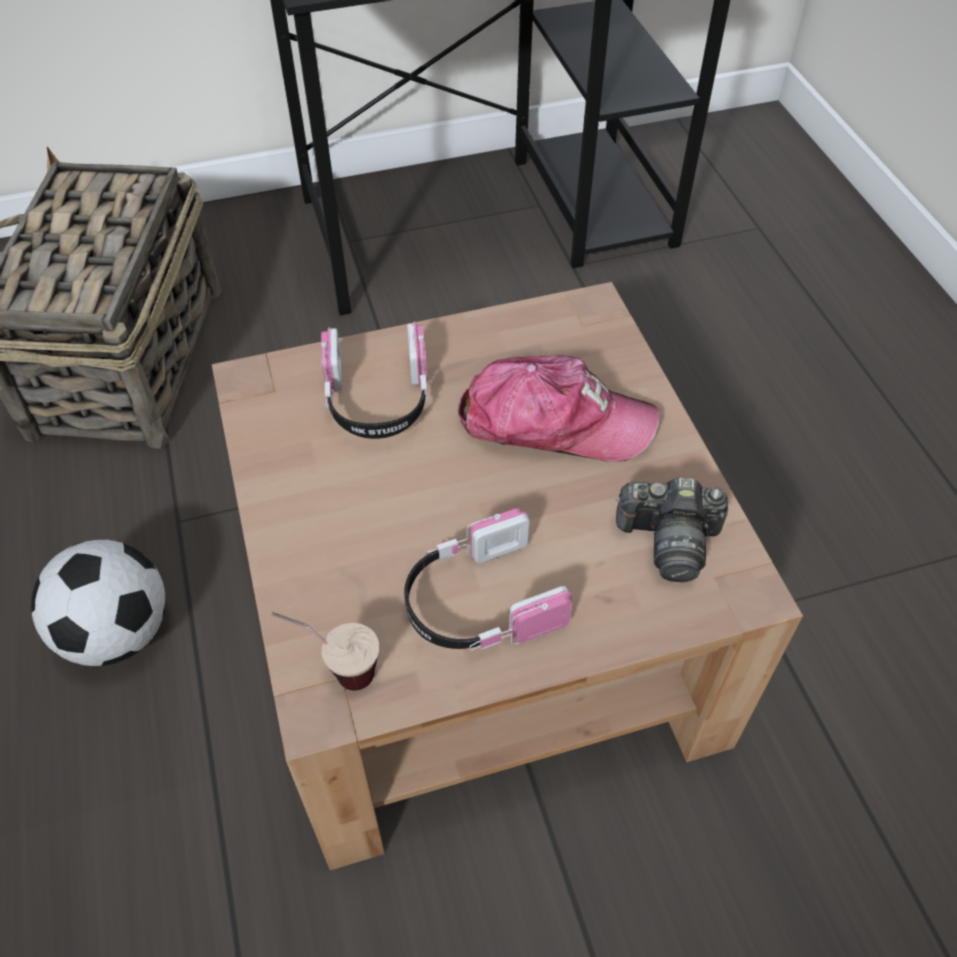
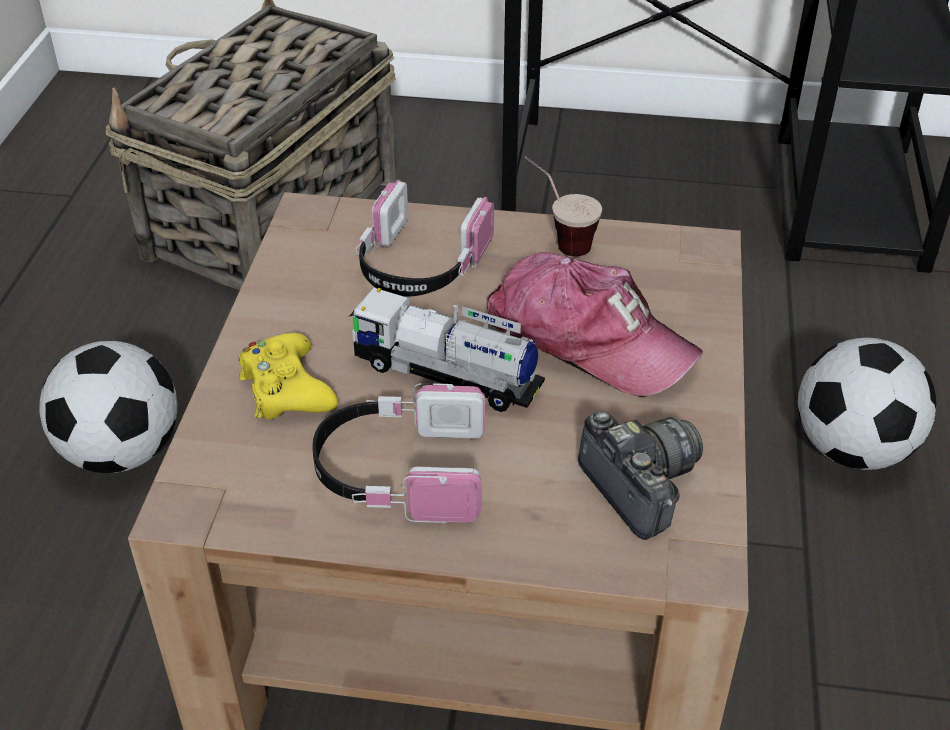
camera: 25 degrees right, 10 degrees down
cup [271,612,379,691] -> cup moved to [525,156,602,256]
camera [616,478,728,582] -> camera turned 150 degrees counterclockwise [578,411,703,540]
none -> yellow game controller [239,333,338,419]
none -> toy truck [350,288,545,412]
none -> football [798,338,936,470]

